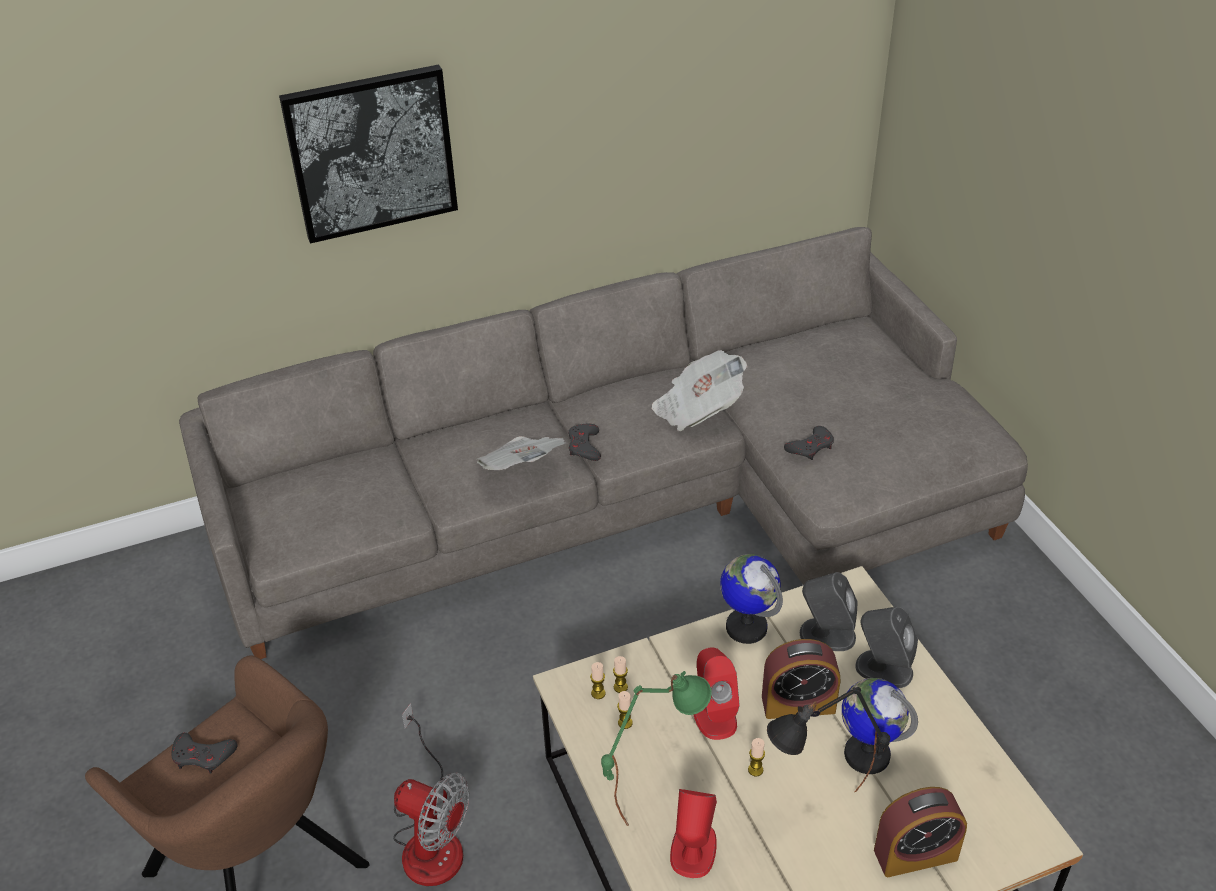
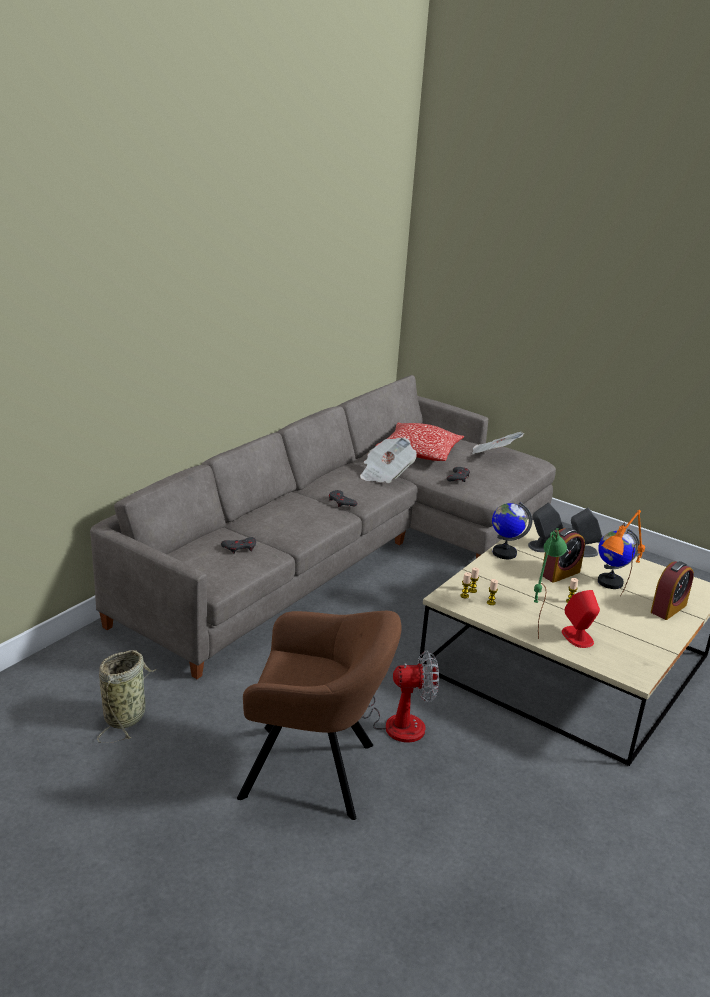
camera: 35 degrees left, 15 degrees down
grey game controller [171,733,238,774] -> grey game controller moved to [221,537,256,554]
picture [279,65,458,244] -> none
newspaper [477,436,565,470] -> newspaper moved to [472,431,524,454]
red speaker [694,648,740,740] -> none
black table lamp [767,687,890,792] -> orange table lamp [601,510,645,596]
none -> basket [97,650,156,743]
none -> pillow [376,422,464,461]

